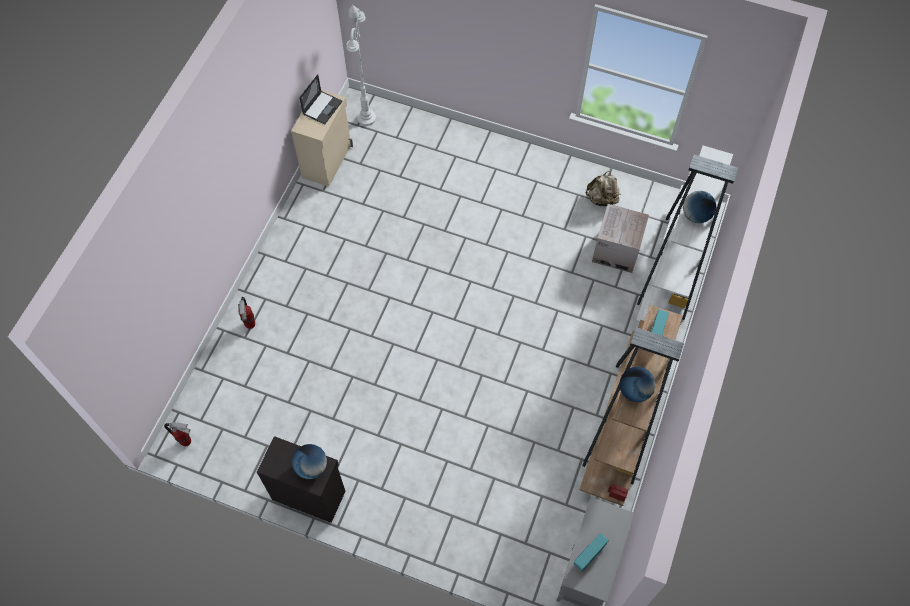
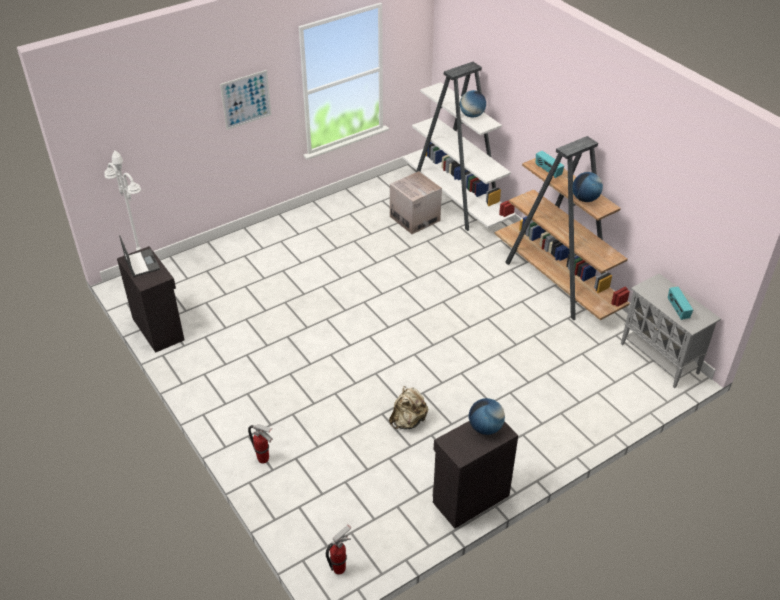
camera: 55 degrees left, 20 degrees down
beige cabinet [291,90,353,187] -> black cabinet [117,246,184,353]
beige backpack [586,171,621,206] -> beige backpack moved to [389,386,428,429]
none -> picture [220,70,272,130]

